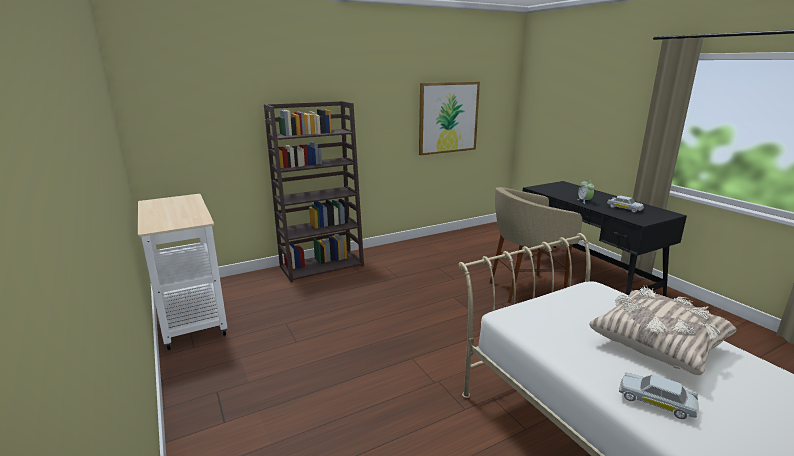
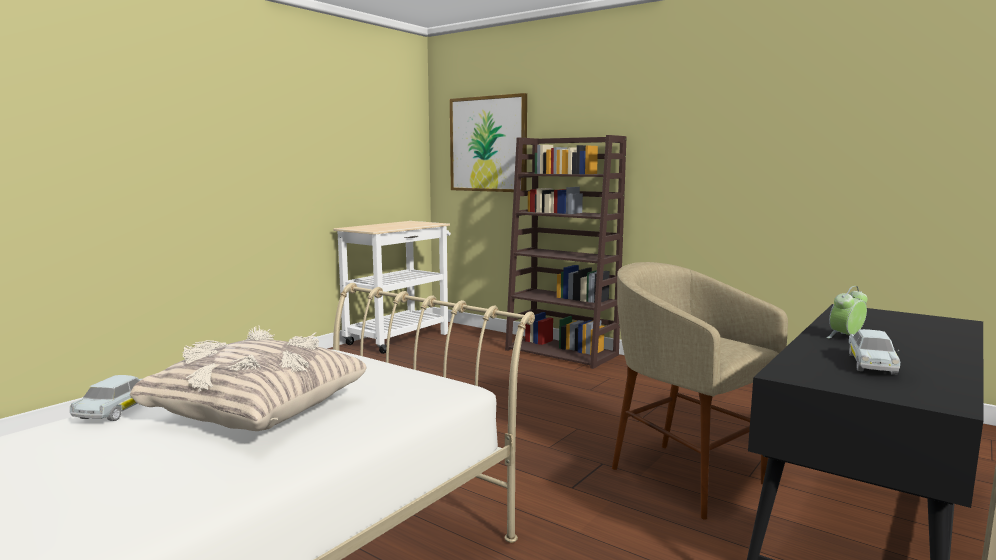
camera: 65 degrees right, 10 degrees down
picture [419,82,480,155] -> picture moved to [450,93,527,192]

